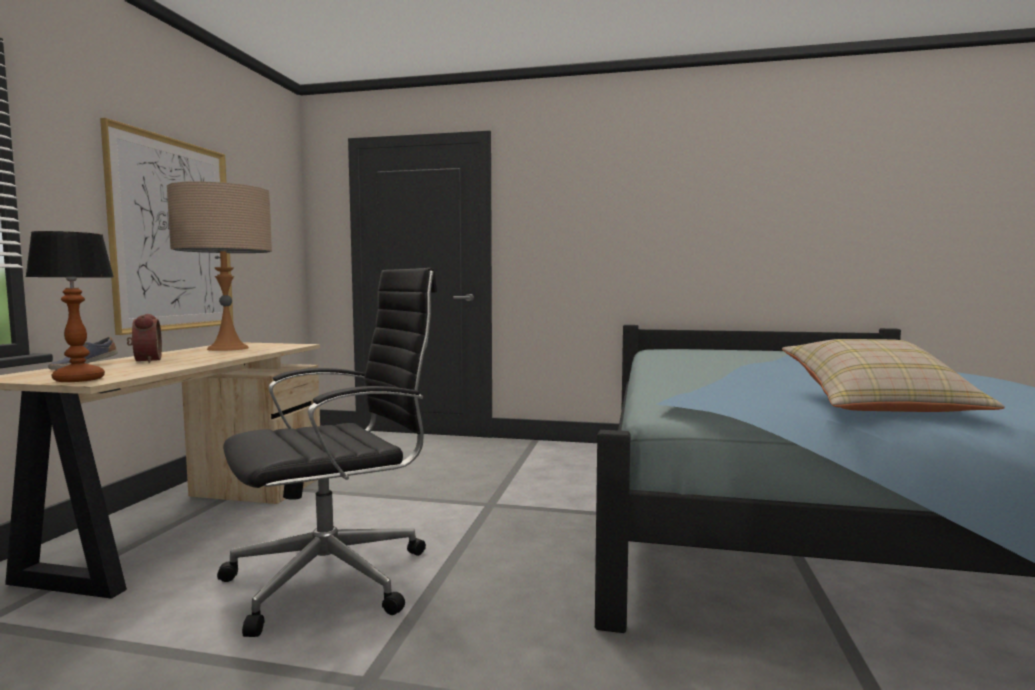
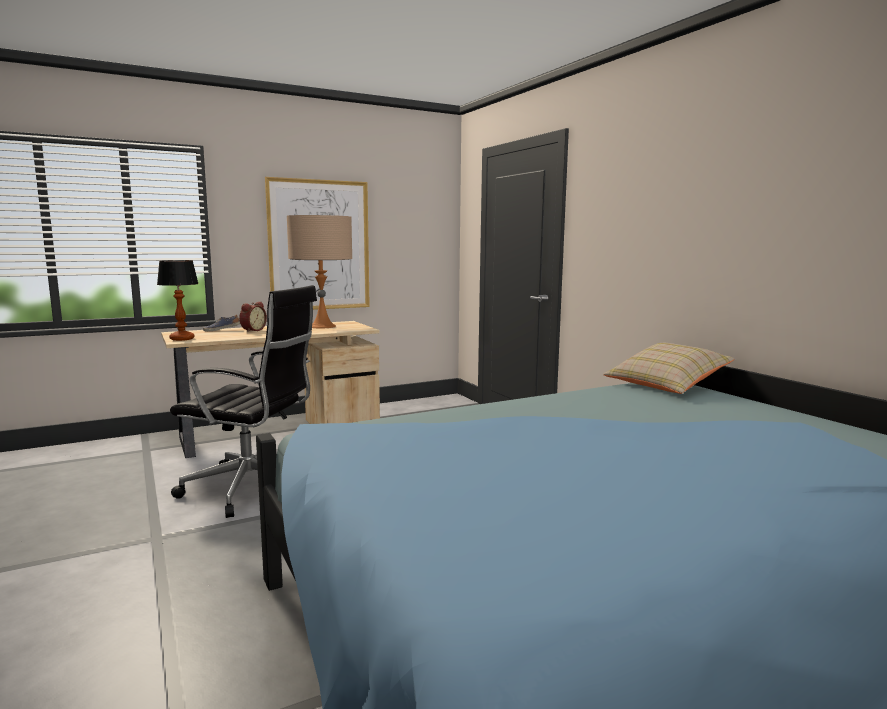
camera: 50 degrees right, 5 degrees up
beige pillow [782,339,1005,412] -> beige pillow moved to [603,343,735,394]

